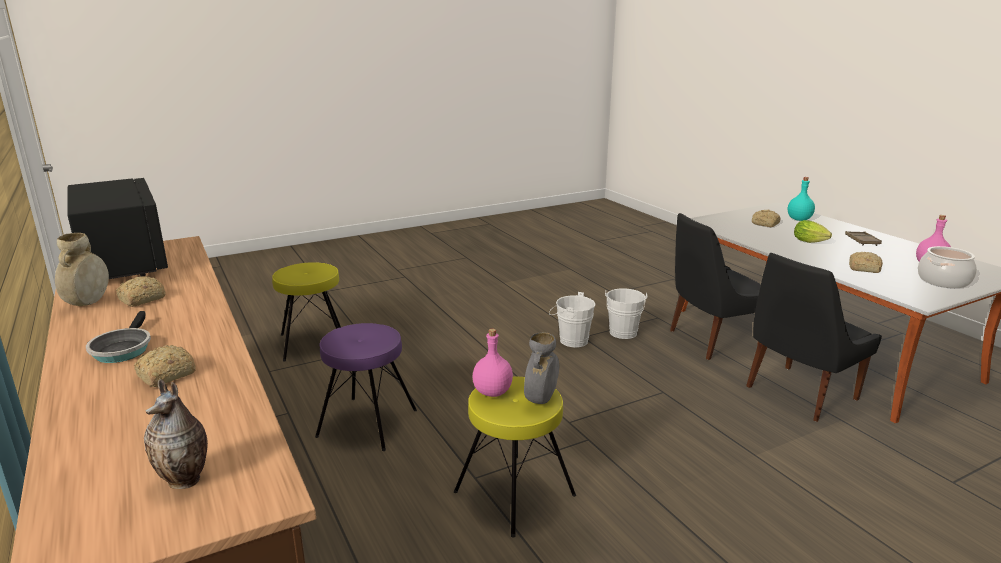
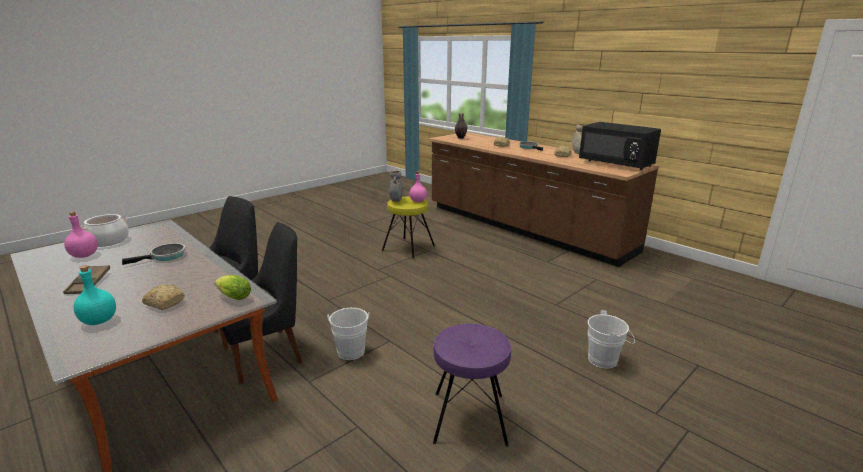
camera: 165 degrees right, 0 degrees up
yellow stool [272,262,341,362] -> none
purple stool [315,323,417,451] -> purple stool moved to [433,324,511,447]
white bucket [549,292,595,347] -> white bucket moved to [588,311,635,369]
lettuce [794,220,832,243] -> lettuce moved to [214,275,251,300]
bread [849,252,883,273] -> none
none -> frying pan [122,243,186,265]

